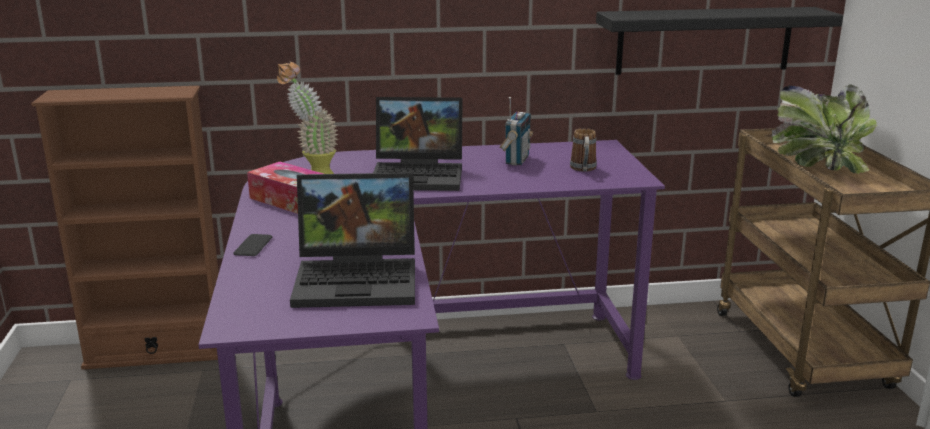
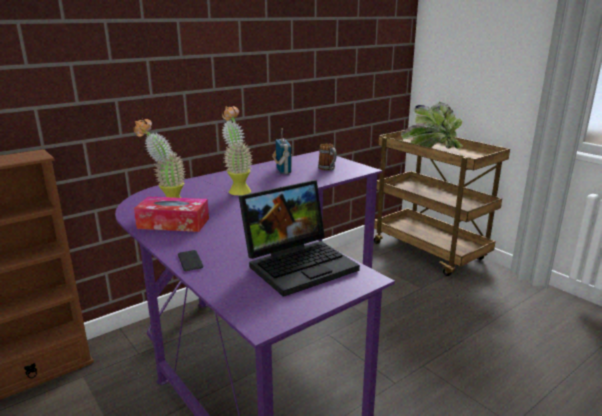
camera: 30 degrees left, 0 degrees up
laptop [373,97,463,191] -> potted plant [222,106,253,195]
black shelf [596,7,843,75] -> none

